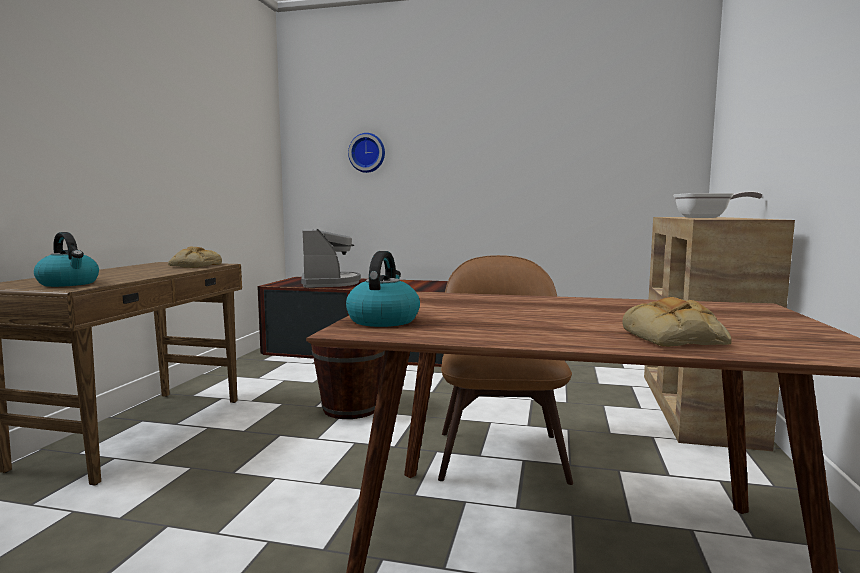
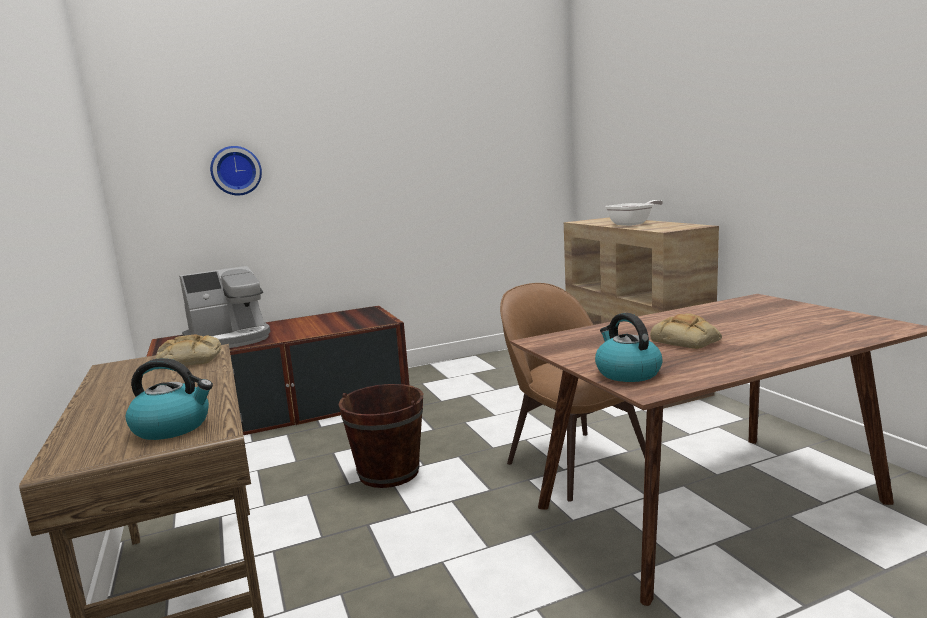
camera: 35 degrees left, 5 degrees up
coffee machine [301,229,361,288] -> coffee machine turned 105 degrees clockwise [179,266,270,348]
bread [622,297,732,347] -> bread moved to [650,313,722,349]

